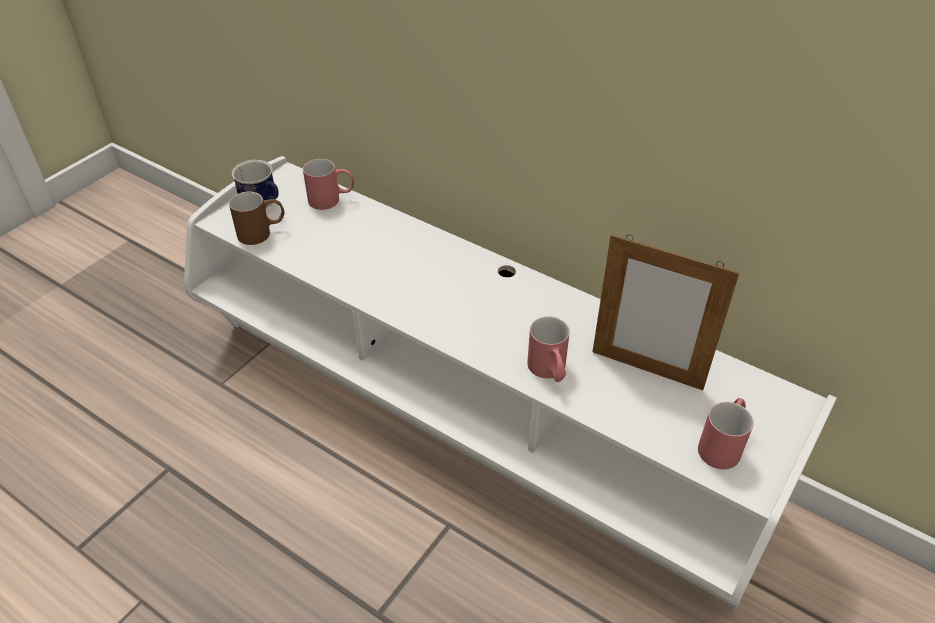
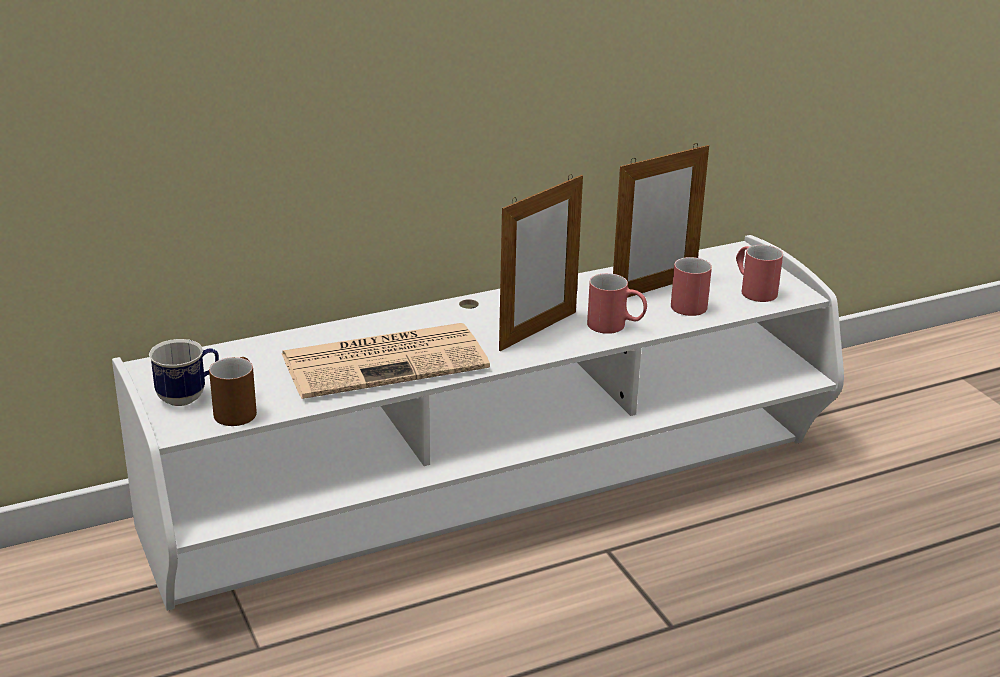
camera: 60 degrees left, 15 degrees down
red mug [303,159,354,210] -> red mug moved to [671,257,712,316]
none -> newspaper [281,323,490,399]
none -> picture frame [499,174,583,351]

